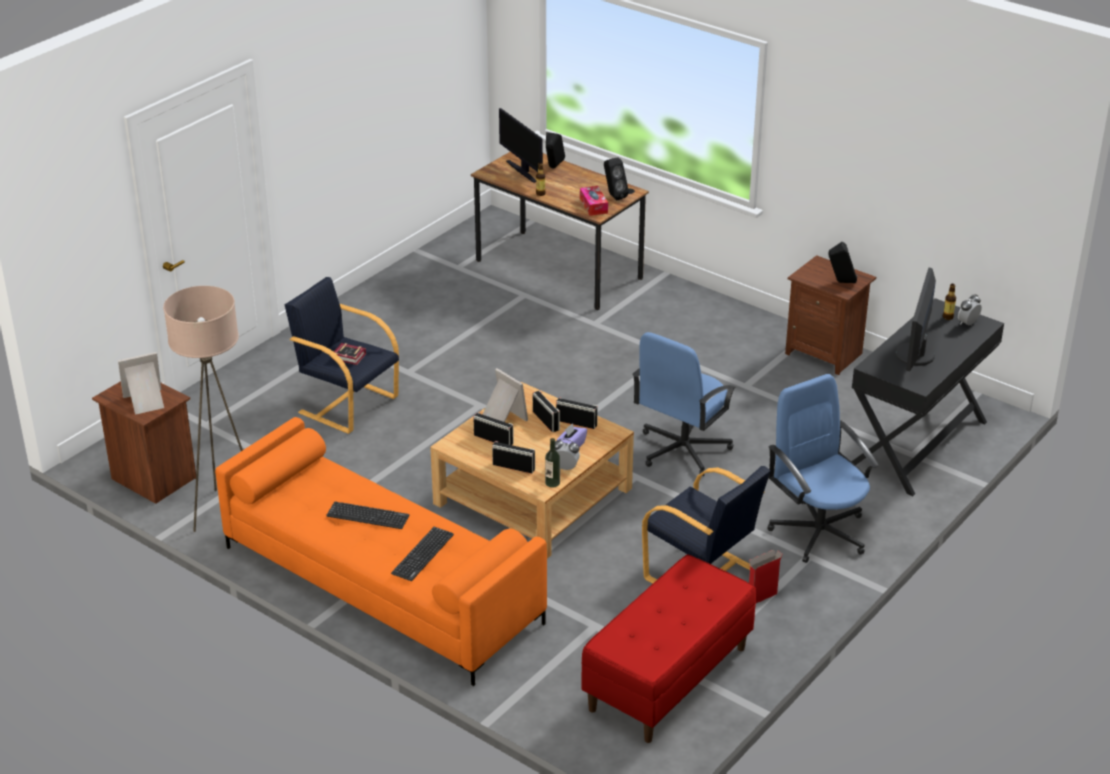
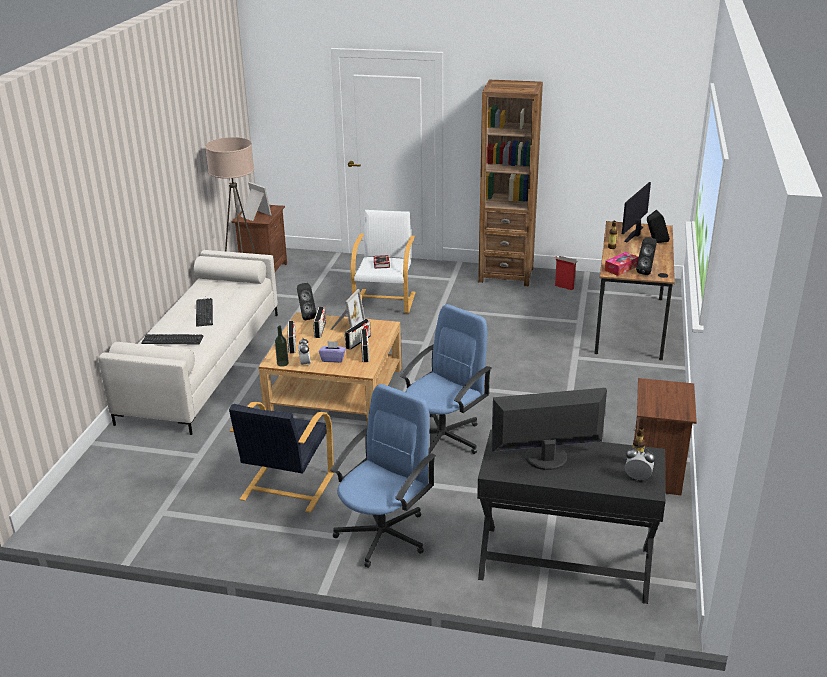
camera: 65 degrees right, 5 degrees down
orange sofa [215,417,547,686] -> white sofa [98,250,278,435]
black armchair [285,277,399,434] -> white armchair [351,210,416,313]
red bench [581,554,756,743] -> none
blue office chair [632,332,736,476] -> blue office chair turned 120 degrees clockwise [400,304,492,455]
cardboard box [749,550,783,603] -> cardboard box moved to [554,256,577,290]
black speaker [828,242,857,283] -> black speaker moved to [297,283,316,321]
none -> brown bookcase [478,80,543,286]

